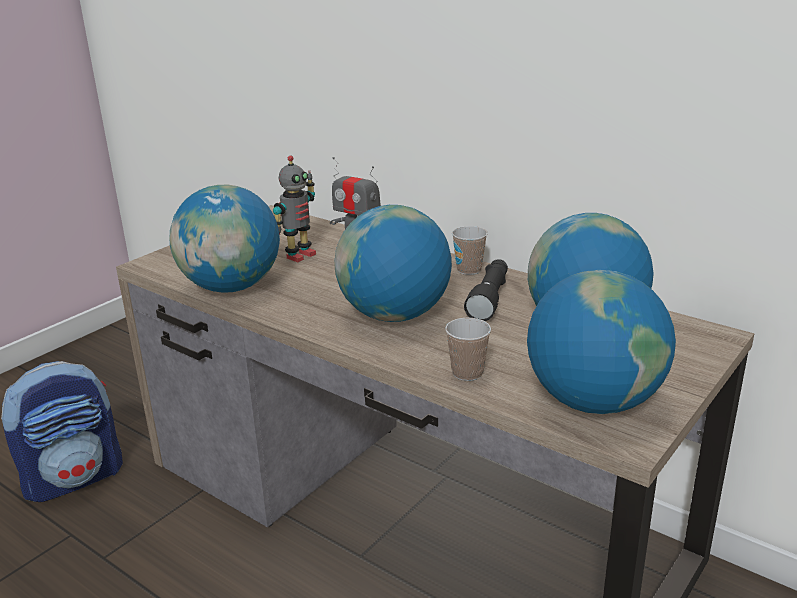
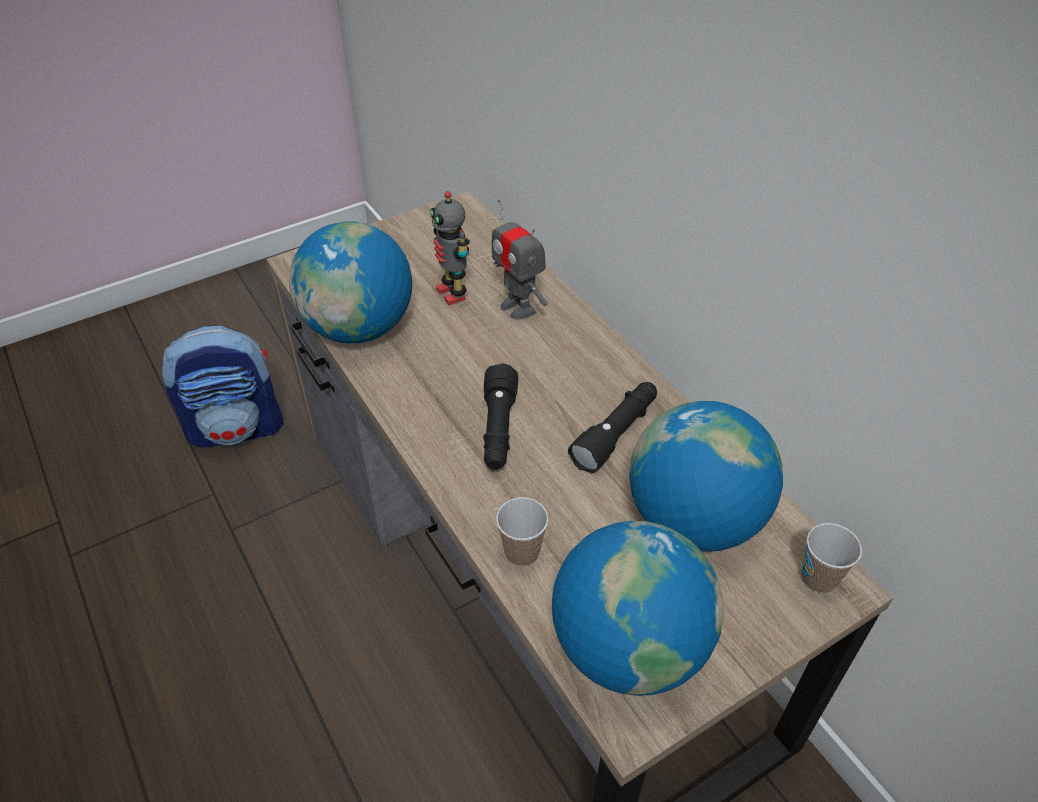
camera: 20 degrees right, 20 degrees up
toy robot [273,155,316,262] -> toy robot turned 90 degrees clockwise [430,191,470,305]
globe [334,205,452,322] -> black flashlight [483,363,518,470]
cup [452,226,488,275] -> cup moved to [802,523,862,593]

